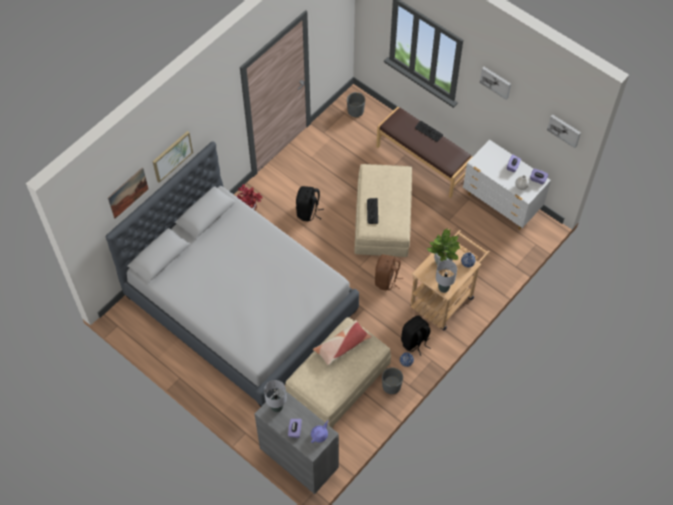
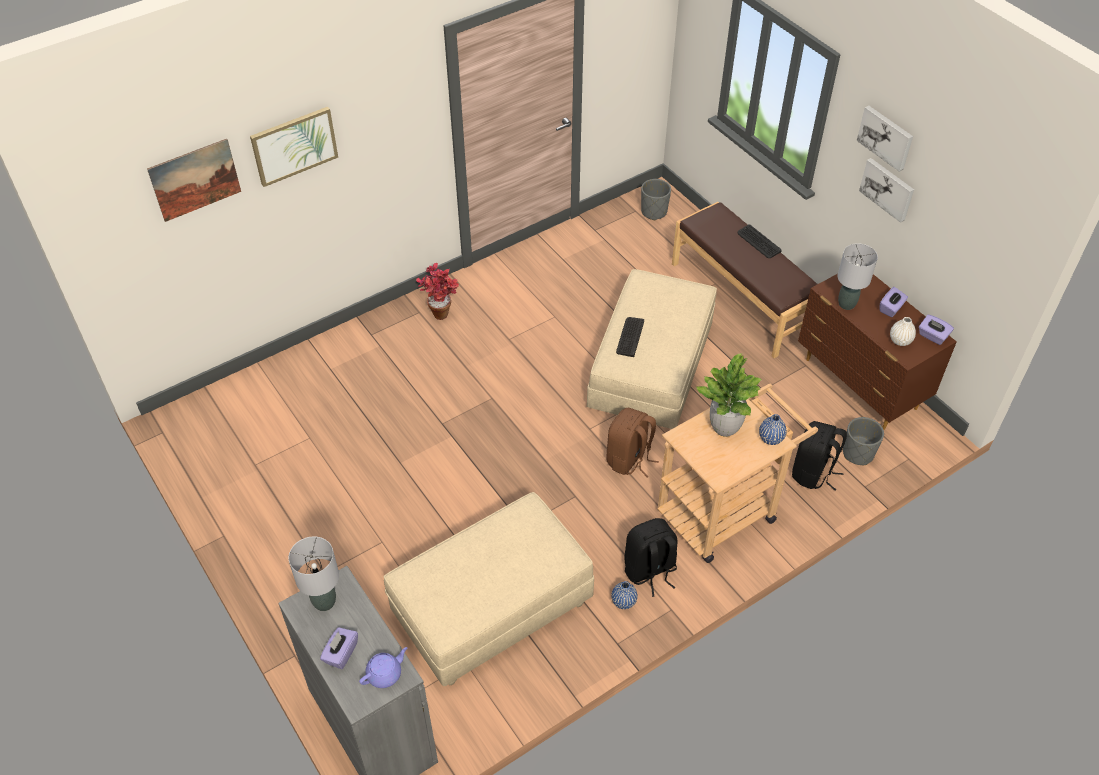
camera: 15 degrees right, 10 degrees down
grey bed [106,141,359,407] -> none
black backpack [296,186,324,221] -> black backpack moved to [792,421,847,491]
pillow [313,320,372,365] -> none
grey planter [382,367,403,394] -> grey planter moved to [843,417,884,465]
grey table lamp [436,260,457,293] -> grey table lamp moved to [838,243,878,310]
white dresser [463,140,551,230] -> brown dresser [798,274,957,430]
picture [547,114,581,148] -> picture moved to [859,158,914,223]

